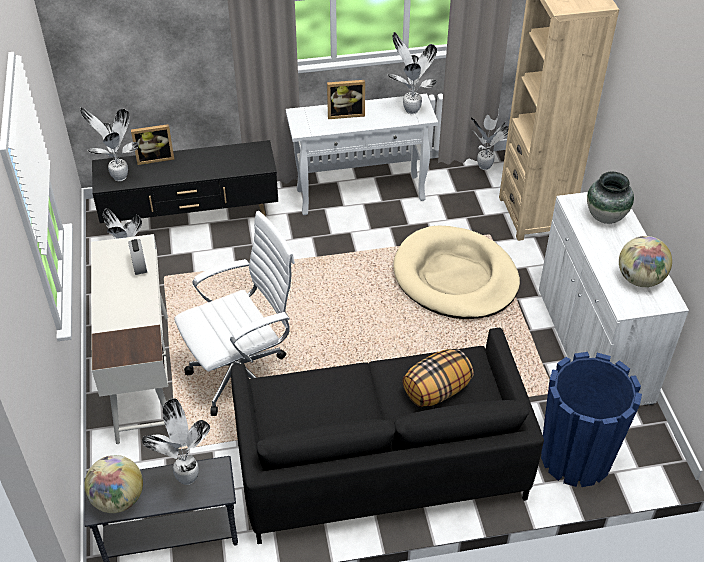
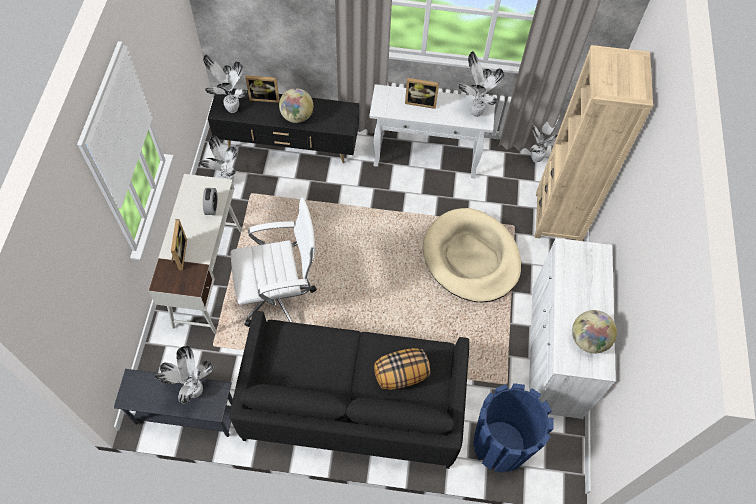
camera: 15 degrees right, 15 degrees up
globe [84,455,143,513] -> globe moved to [279,88,313,123]
vase [587,172,634,224] -> none
none -> picture frame [171,219,187,270]

